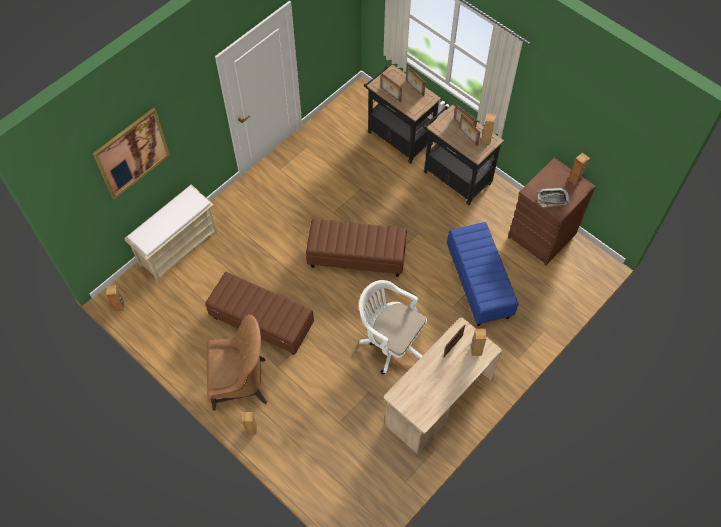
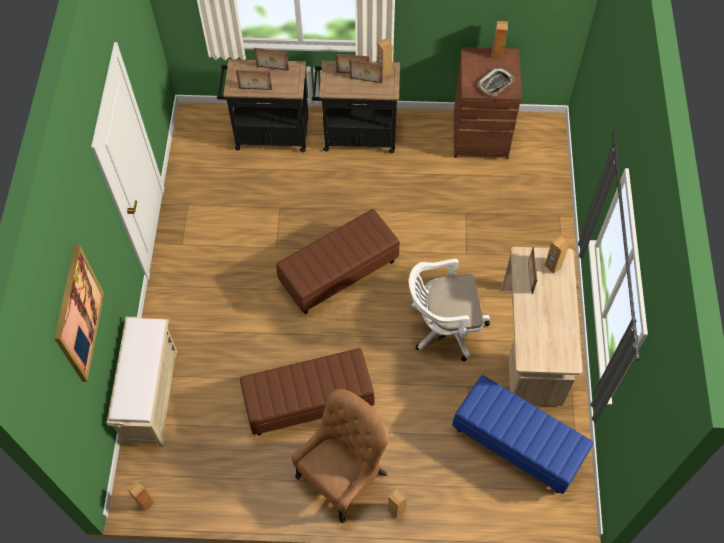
camera: 40 degrees left, 0 degrees up
blue ottoman [447,222,518,326] -> blue ottoman moved to [452,375,593,494]

